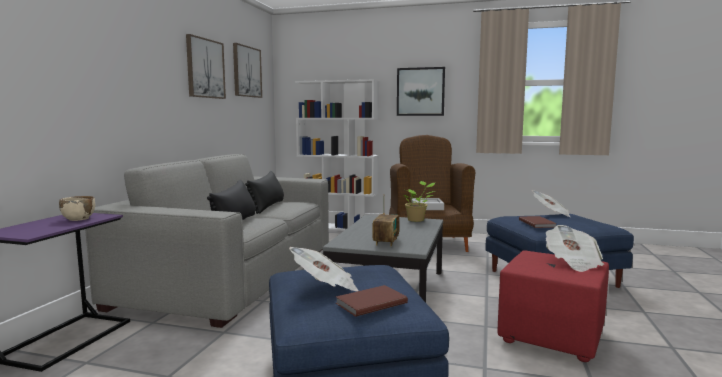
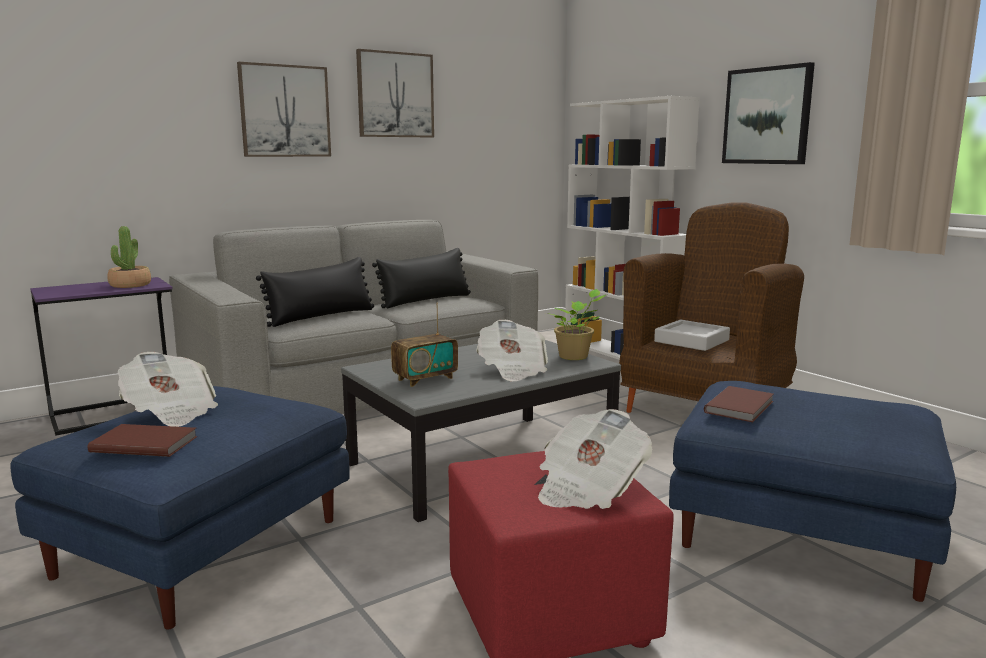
camera: 40 degrees right, 5 degrees up
beige bowl [59,196,95,221] -> potted plant [108,226,151,288]
picture [233,43,262,98] -> picture moved to [237,62,331,157]
newspaper [532,190,570,217] -> newspaper moved to [476,320,548,382]

